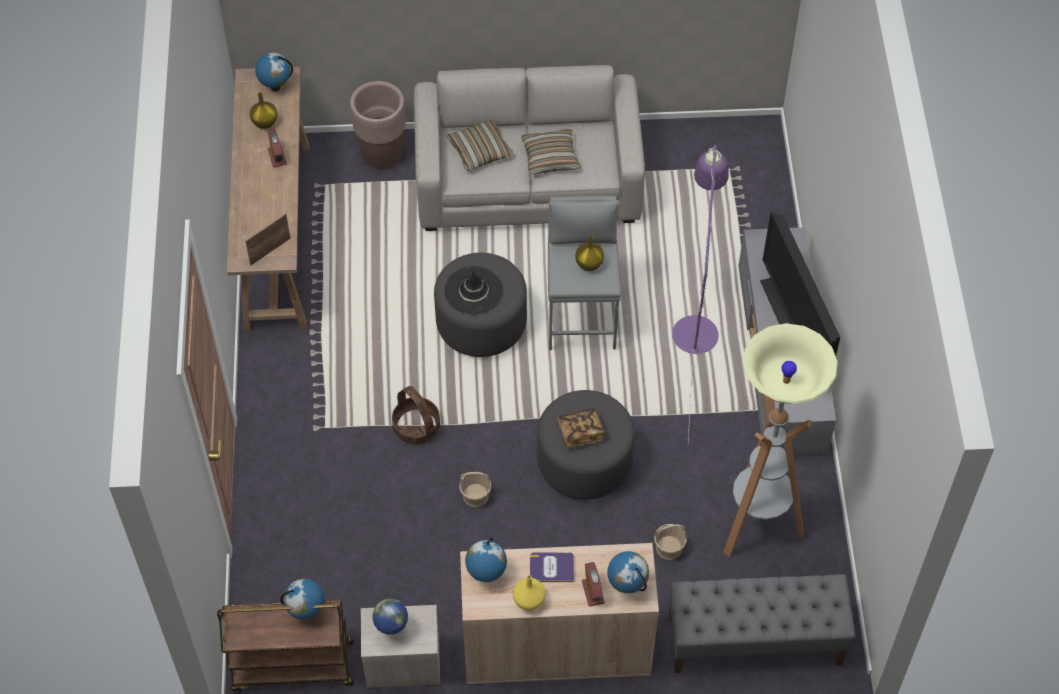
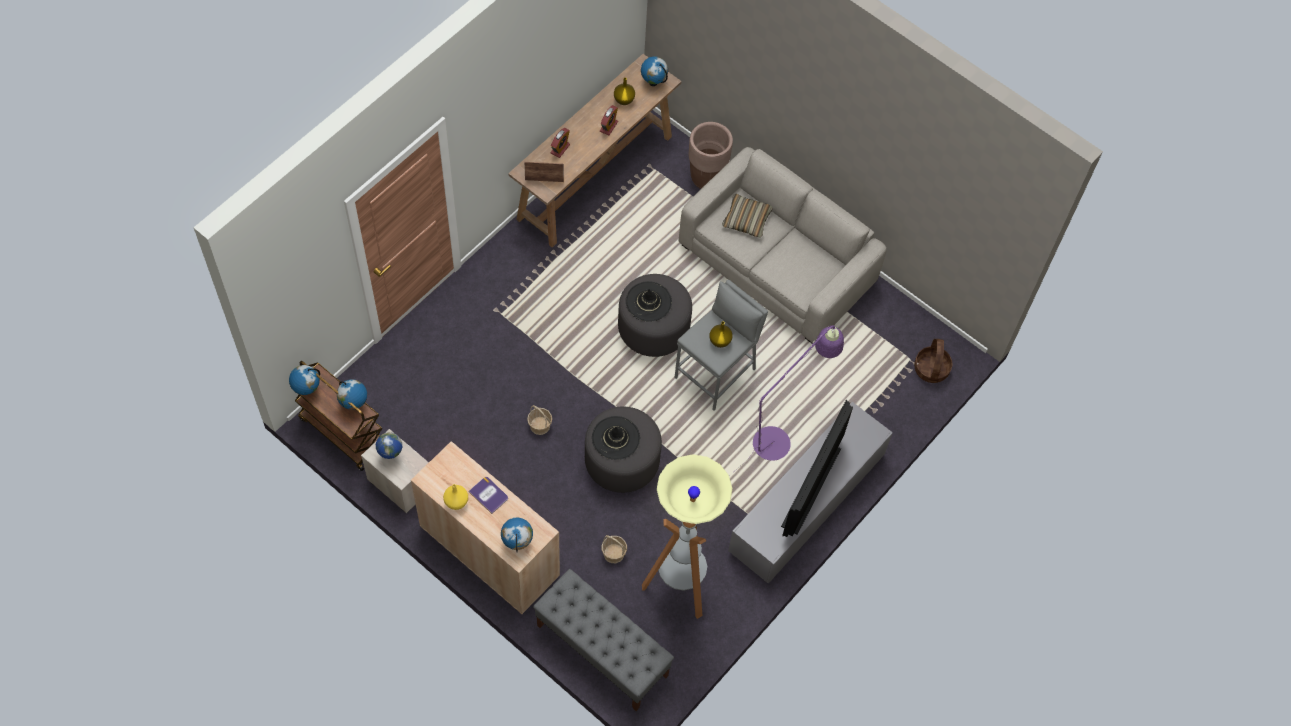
camera: 40 degrees right, 5 degrees up
basket [392,386,440,444] -> basket moved to [914,339,953,383]
globe [465,538,507,582] -> globe moved to [289,365,320,395]
pillow [521,129,581,174] -> none
book [557,408,604,448] -> black hat [592,416,640,460]
alarm clock [582,562,605,607] -> alarm clock moved to [551,128,570,158]

